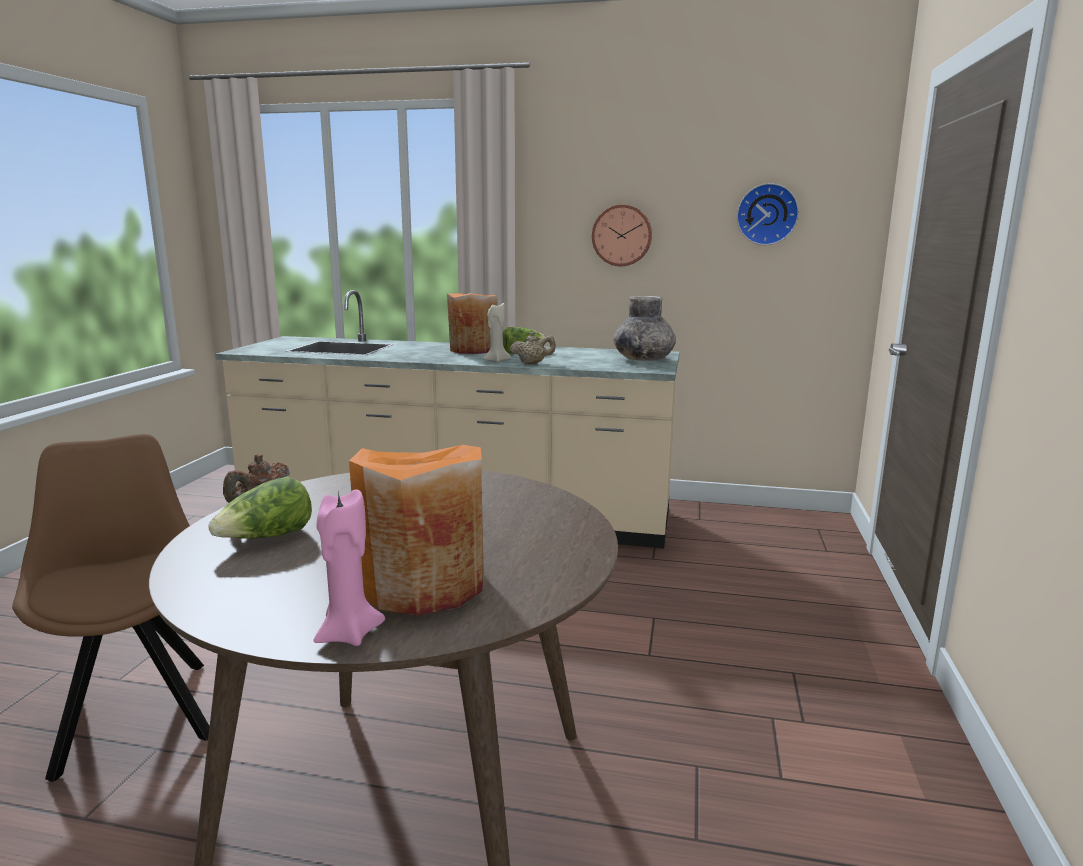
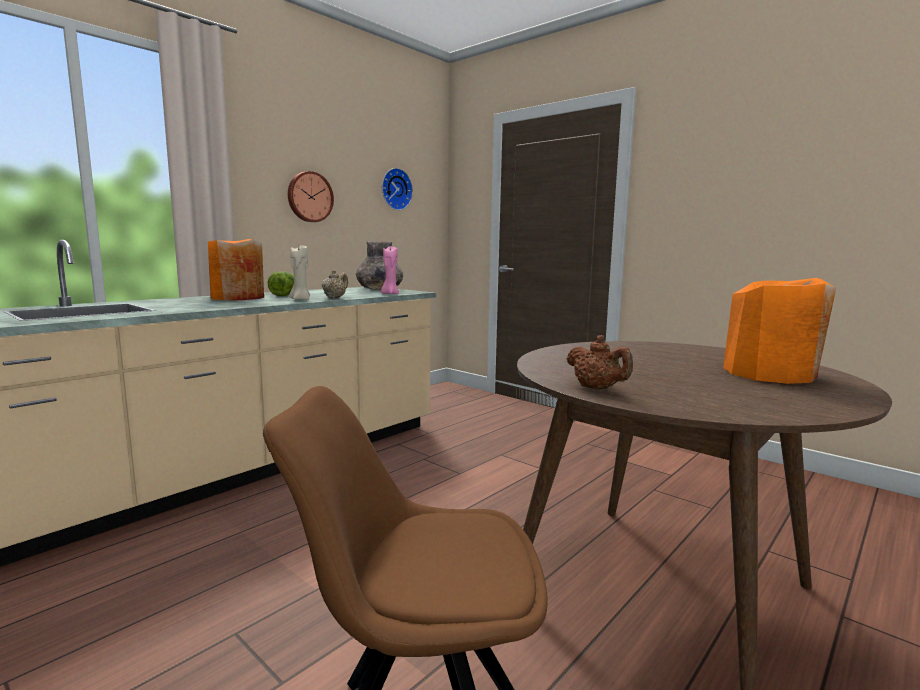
camera: 60 degrees left, 5 degrees down
lettuce [208,477,312,539] -> none
pink candle [313,489,385,646] -> pink candle moved to [381,246,399,294]

